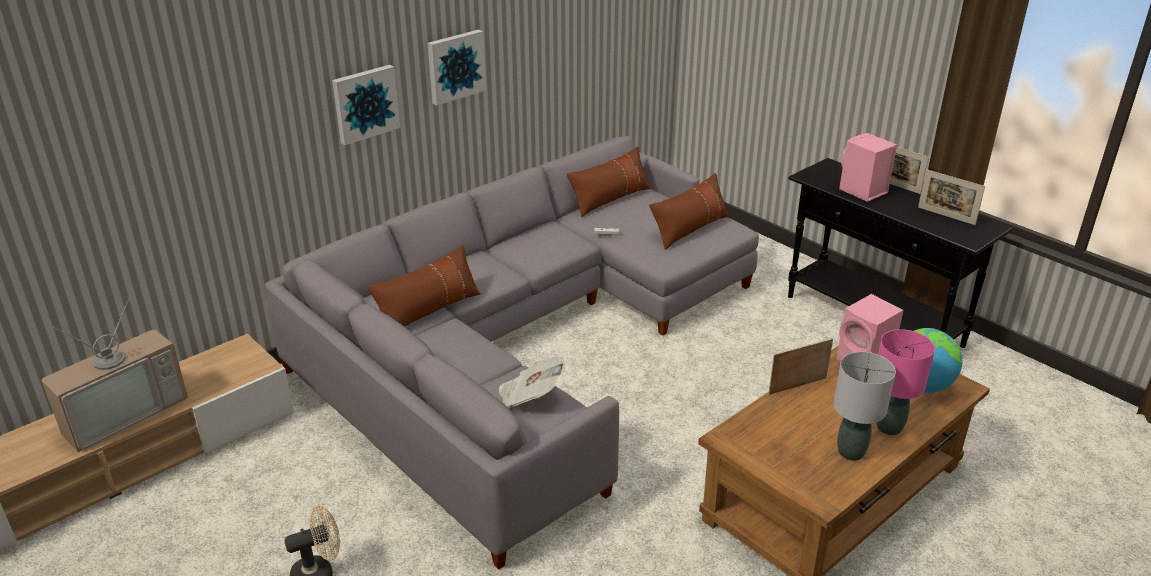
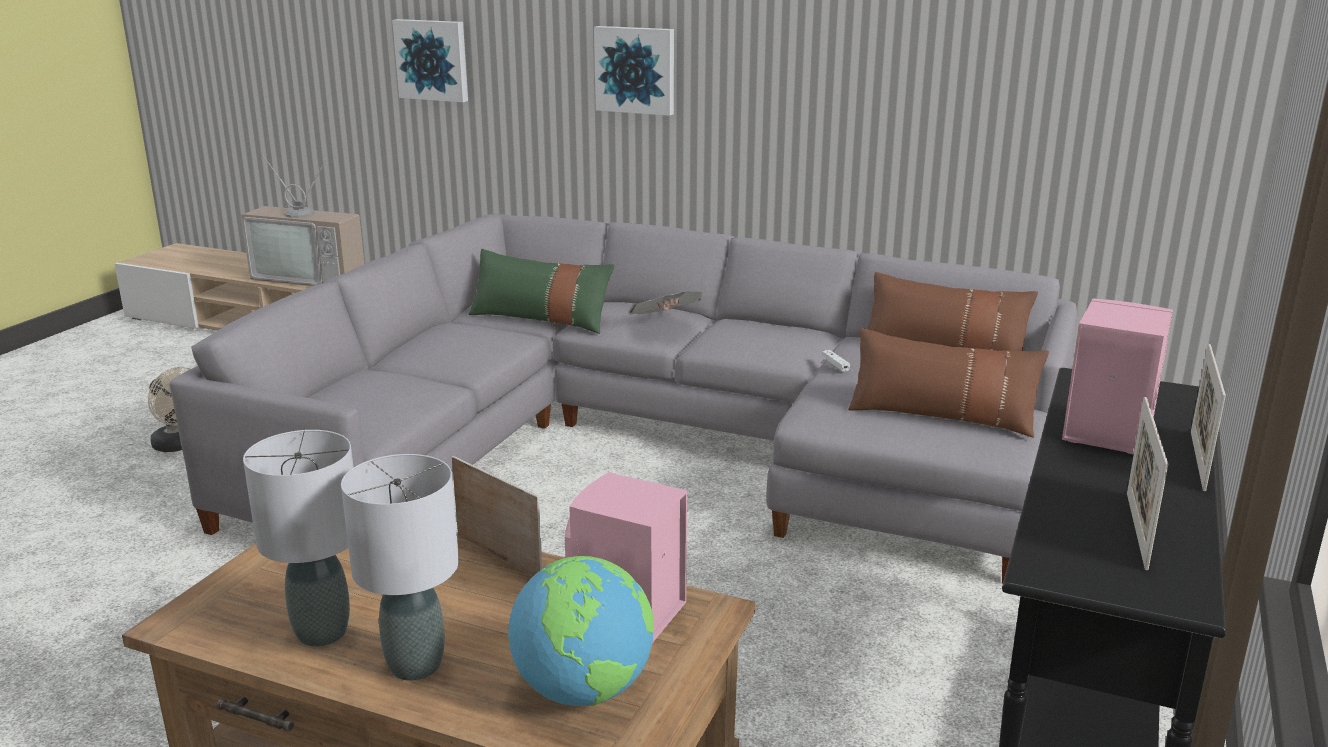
camera: 65 degrees right, 10 degrees down
brown pillow [367,245,480,327] -> green pillow [468,249,615,334]
picture [427,29,486,105] -> picture moved to [392,19,468,102]
newspaper [498,357,565,407] -> newspaper moved to [628,291,702,314]
pink table lamp [876,329,935,435] -> grey table lamp [341,454,459,681]

